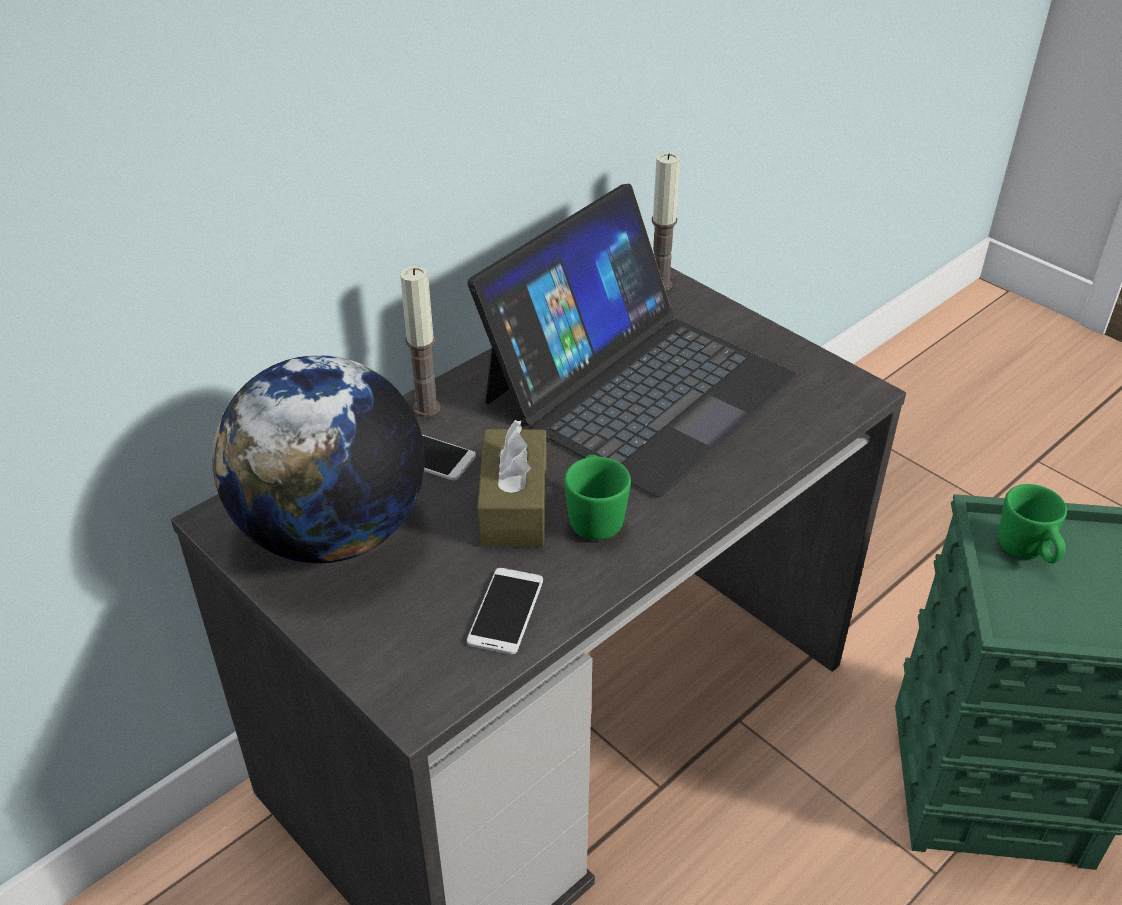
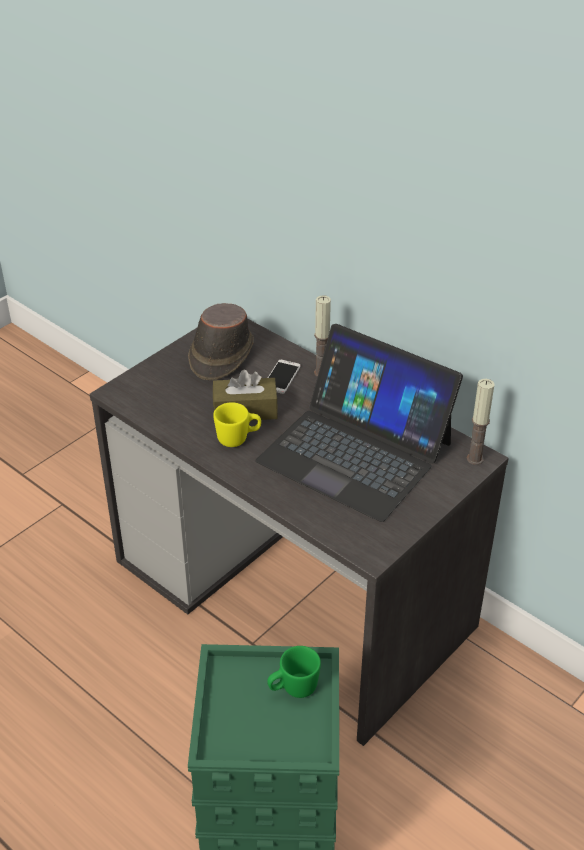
camera: 85 degrees right, 0 degrees up
globe [212,355,425,563] -> brown hat [188,303,254,380]
phone [467,568,543,655] -> none
green mug [564,455,631,540] -> yellow mug [213,402,261,447]

